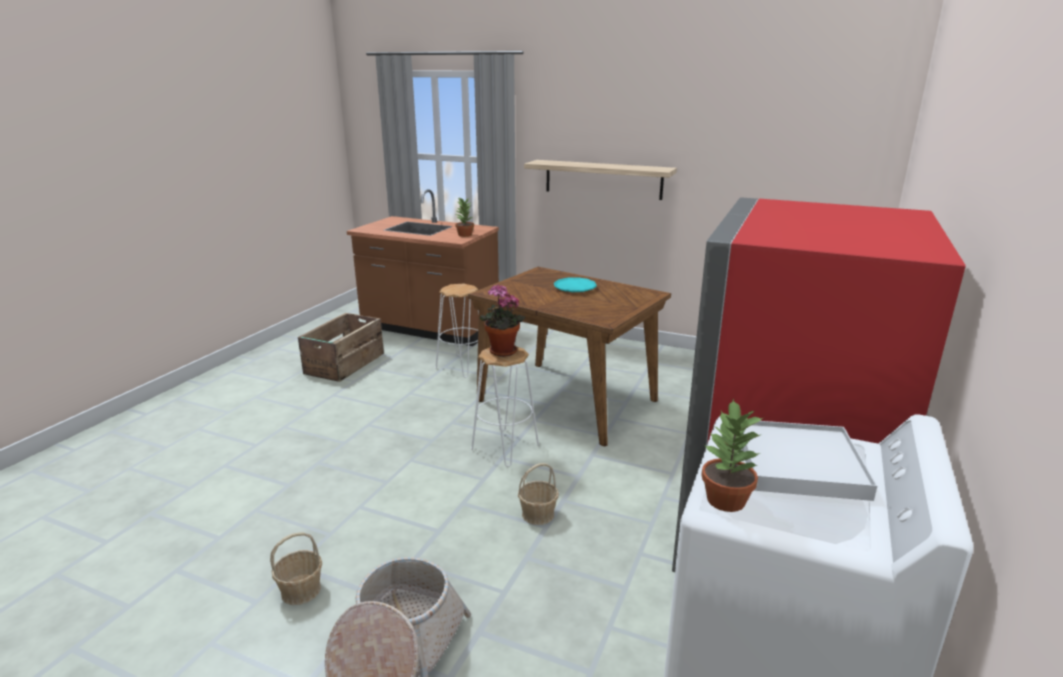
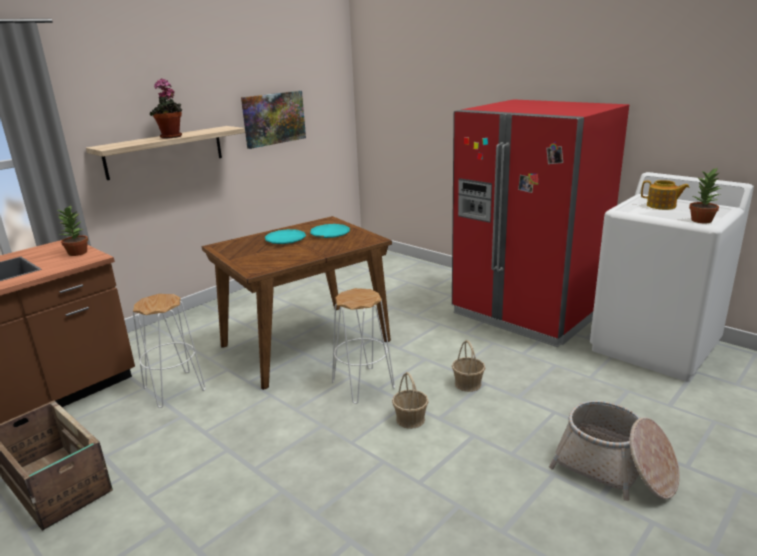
camera: 70 degrees left, 0 degrees up
basket [270,532,322,605] -> basket moved to [392,372,429,429]
potted plant [480,284,526,357] -> potted plant moved to [150,79,182,139]
white tray [742,421,877,501] -> teapot [641,180,690,210]
none -> picture [241,91,306,149]
none -> turquoise plate [310,224,350,238]

